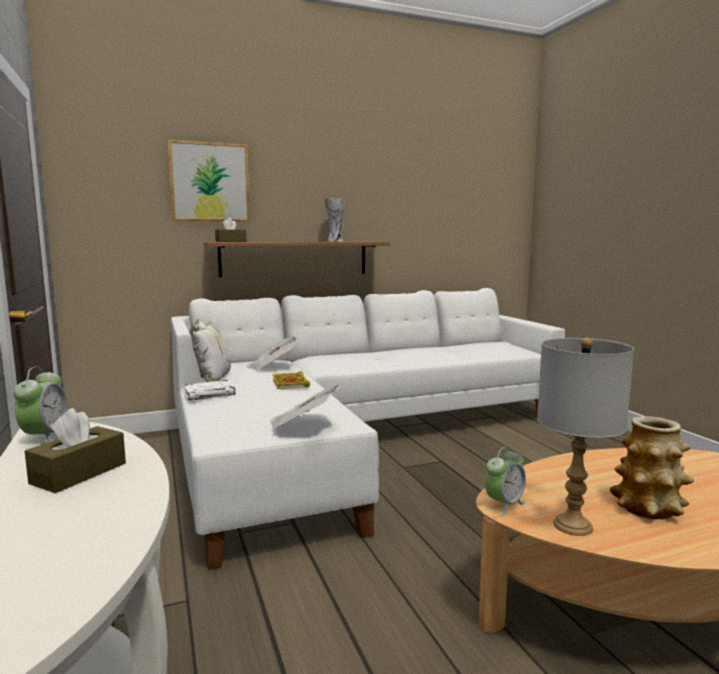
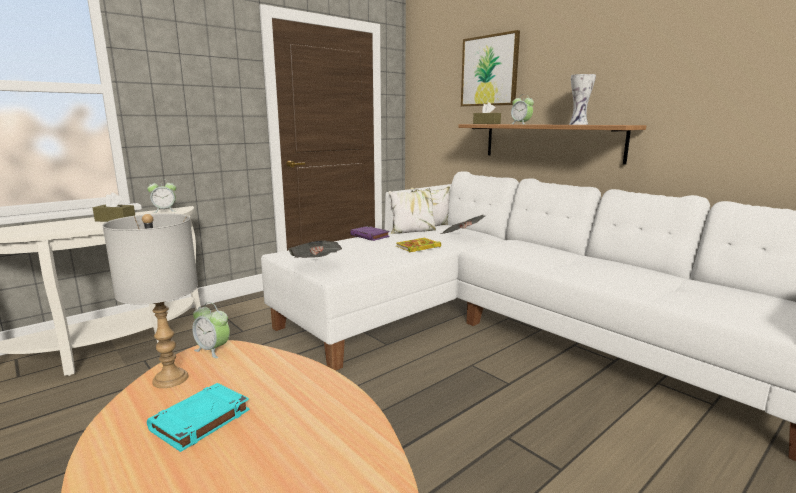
camera: 70 degrees right, 5 degrees up
white book [183,380,235,400] -> purple book [350,226,390,241]
vase [610,416,694,519] -> turquoise book [147,383,250,452]
none -> alarm clock [511,94,534,124]

